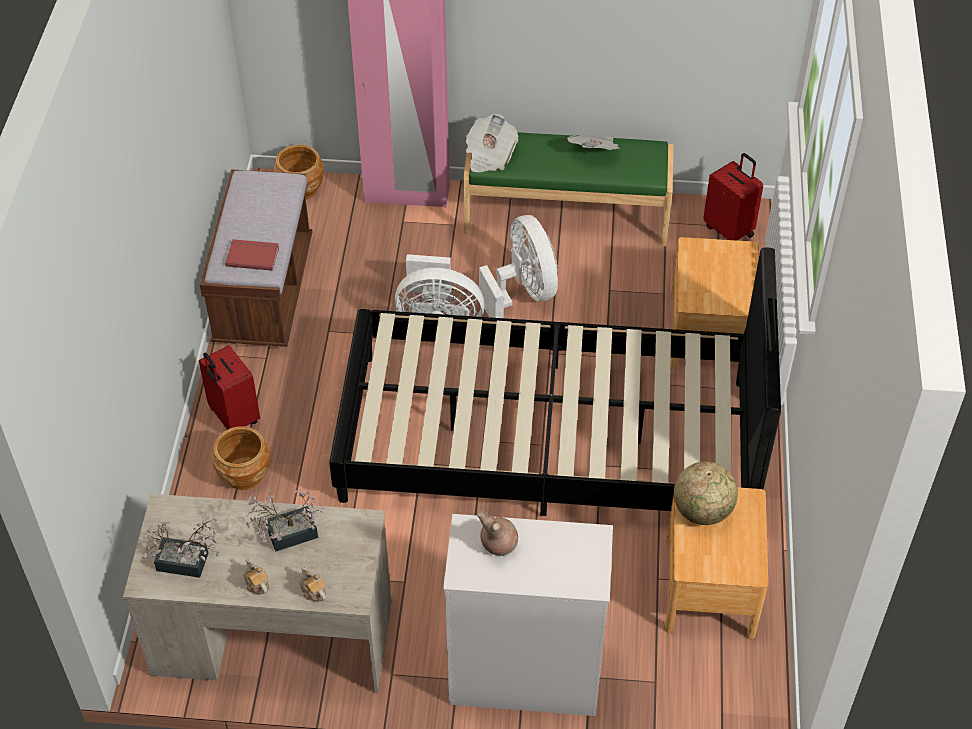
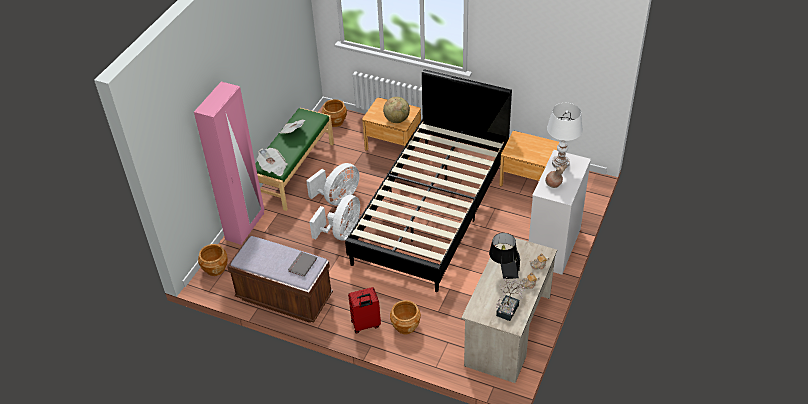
camera: 70 degrees left, 5 degrees down
red book [225,239,279,271] -> grey book [288,252,317,277]
potted plant [245,489,325,552] -> black table lamp [489,233,520,279]
white fan [479,215,558,318] -> white fan turned 135 degrees clockwise [306,163,359,206]
globe [674,461,738,525] -> globe moved to [383,97,410,123]
red suitcase [703,153,763,241] -> brown planter [322,99,347,127]
none -> white table lamp [547,103,583,168]

